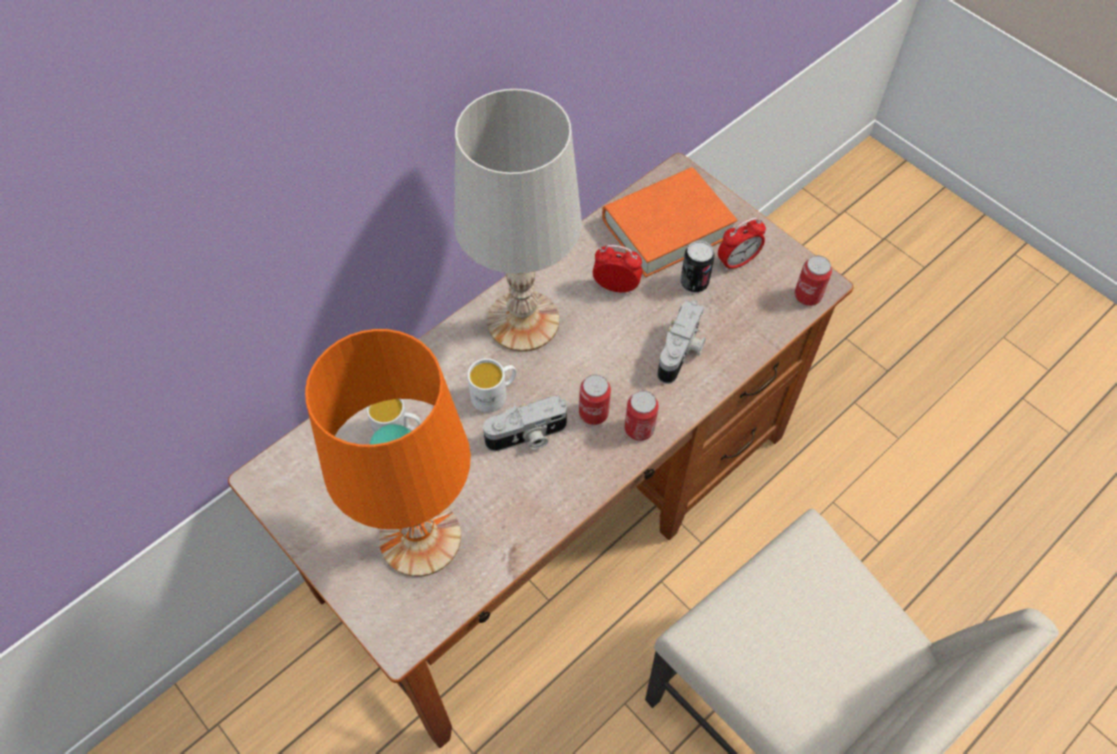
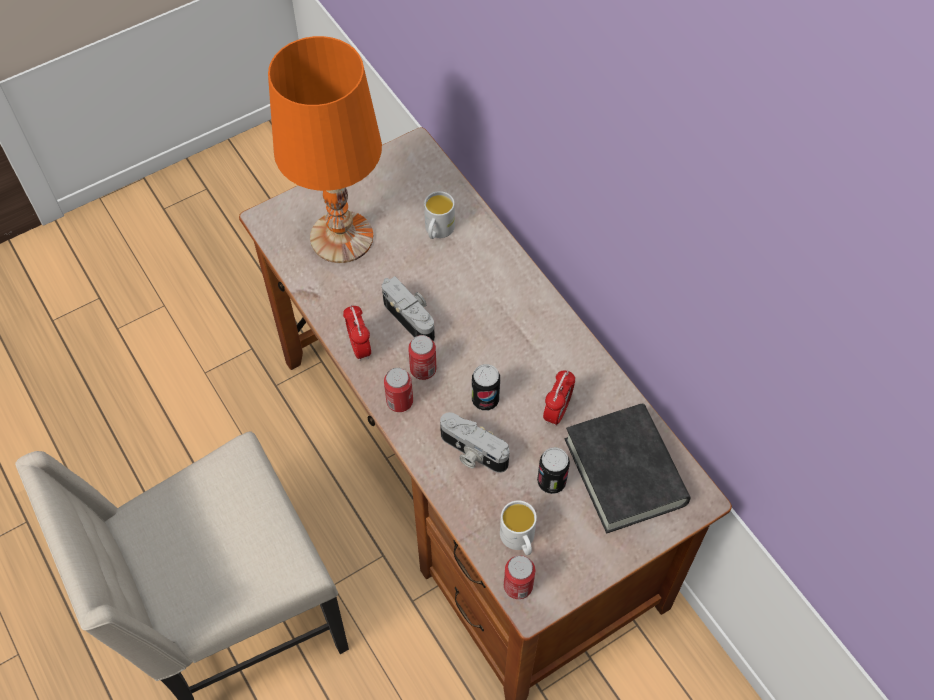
camera: 100 degrees right, 0 degrees up
white table lamp [454,89,582,352] -> none
white mug [467,358,516,412] -> white mug moved to [500,500,537,555]
camera [483,396,567,451] -> camera turned 150 degrees clockwise [382,276,435,341]
orange book [602,167,738,277] -> black book [565,403,690,533]
alarm clock [718,217,766,271] -> alarm clock moved to [343,305,371,361]
none -> can [472,364,500,411]

